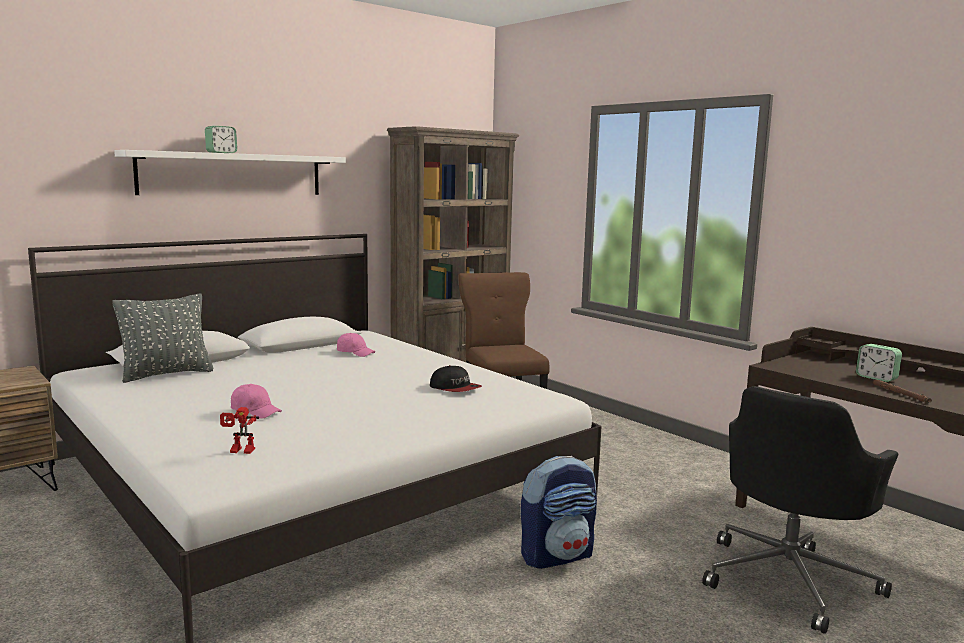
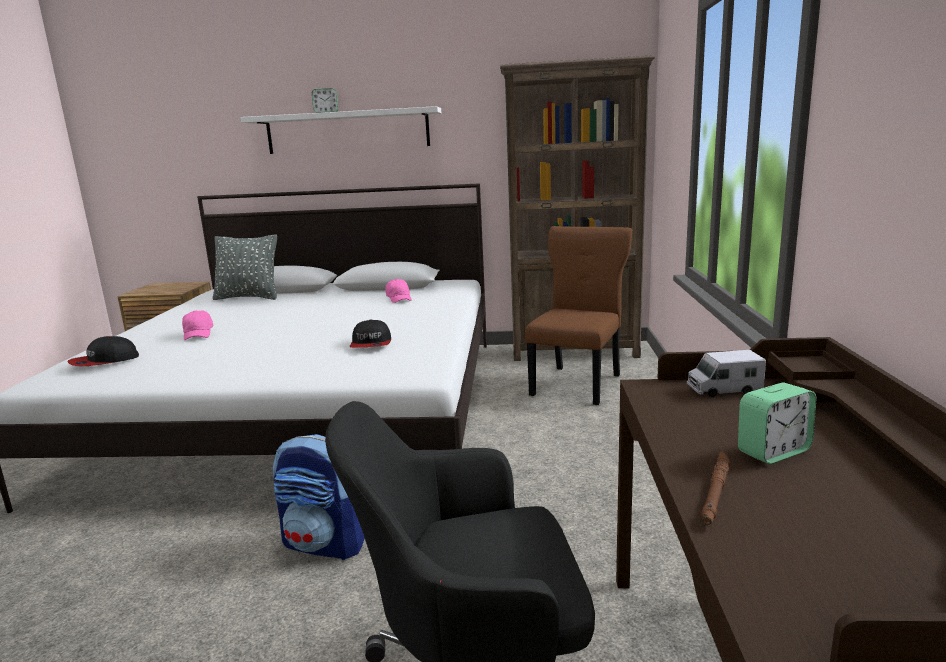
camera: 45 degrees right, 5 degrees up
toy robot [220,407,259,454] -> cap [68,336,139,366]
alarm clock [856,344,902,382] -> alarm clock turned 120 degrees counterclockwise [738,383,816,464]
none -> toy truck [687,350,766,397]

